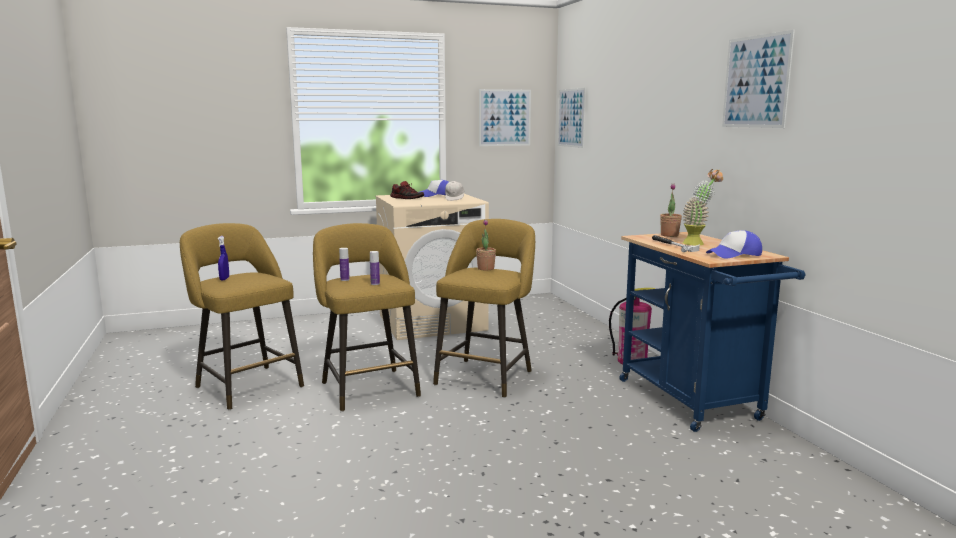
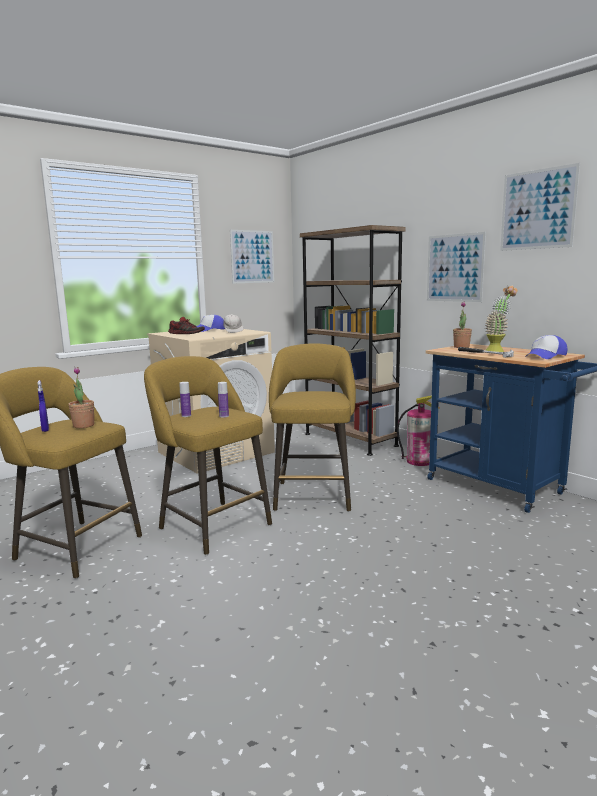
camera: 20 degrees left, 0 degrees up
potted plant [476,220,496,271] -> potted plant moved to [68,367,94,428]
picture [558,88,586,148] -> picture moved to [427,232,486,302]
none -> brown bookcase [300,225,406,456]

